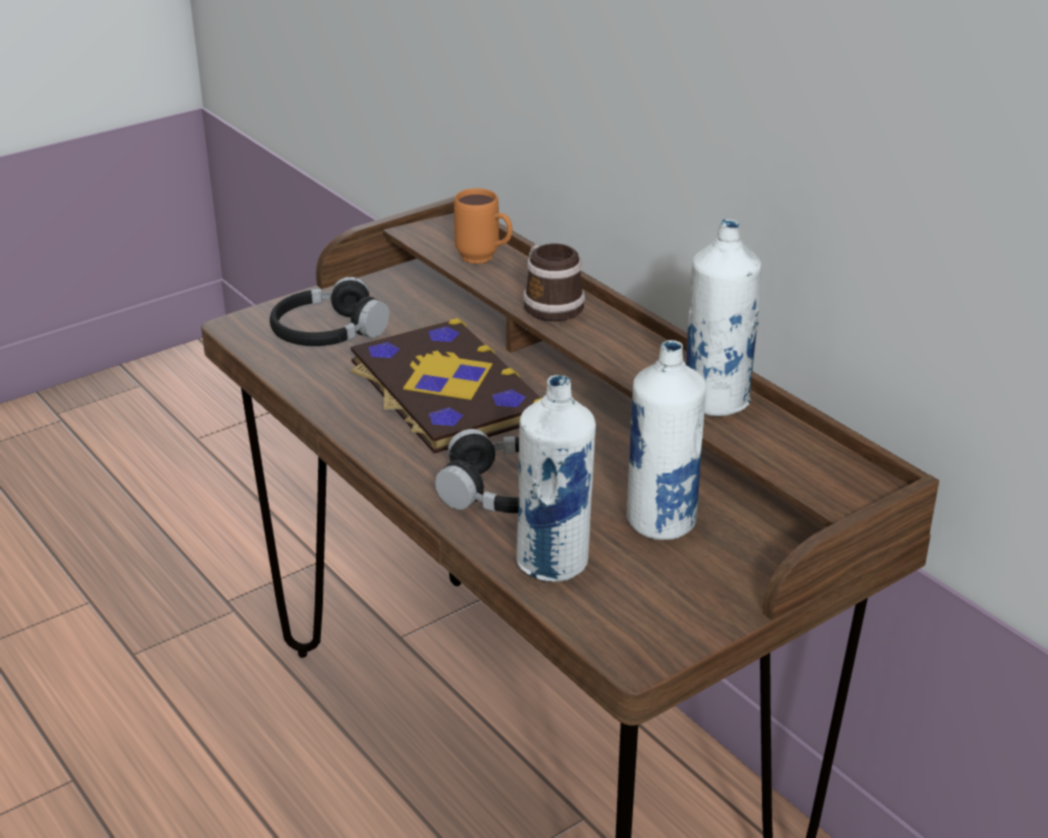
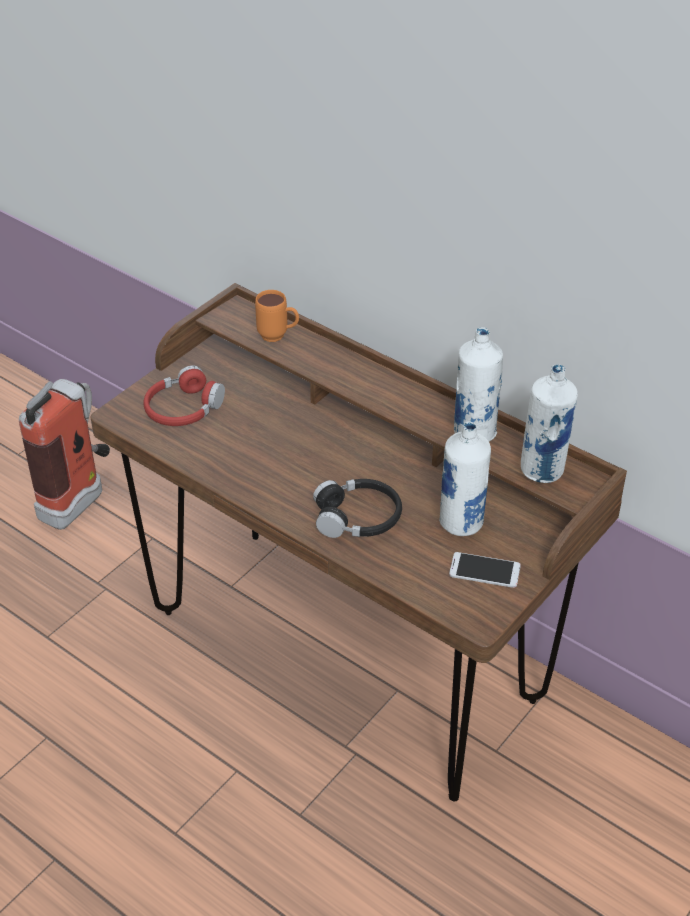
camera: 15 degrees left, 10 degrees up
black headphones [270,277,389,346] -> red headphones [144,365,225,426]
book [350,318,542,453] -> none
white bottle [516,375,596,582] -> white bottle moved to [521,364,578,483]
mug [523,244,585,321] -> none
none -> fire extinguisher [19,379,110,530]
none -> phone [449,552,521,588]

